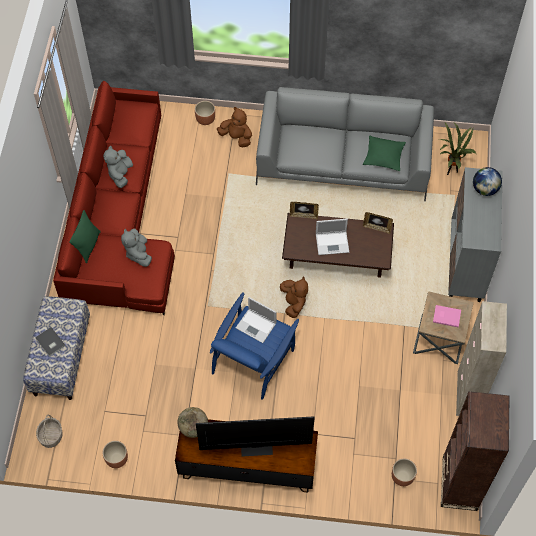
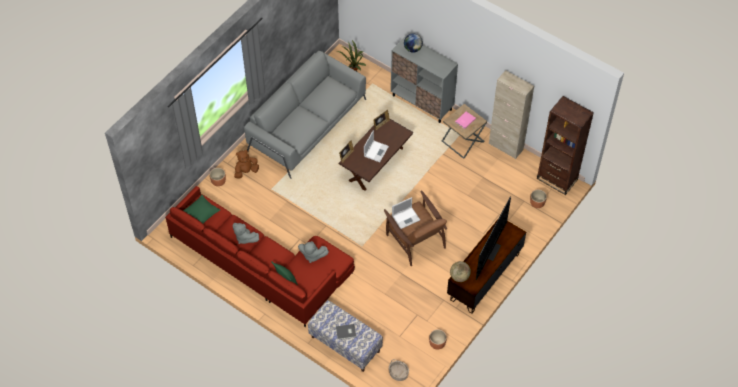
camera: 60 degrees left, 5 degrees down
blue armchair [210,292,299,400] -> brown armchair [384,190,447,266]
brown plush toy [280,276,308,318] -> none
green pillow [363,136,406,171] -> green pillow moved to [183,195,220,224]

